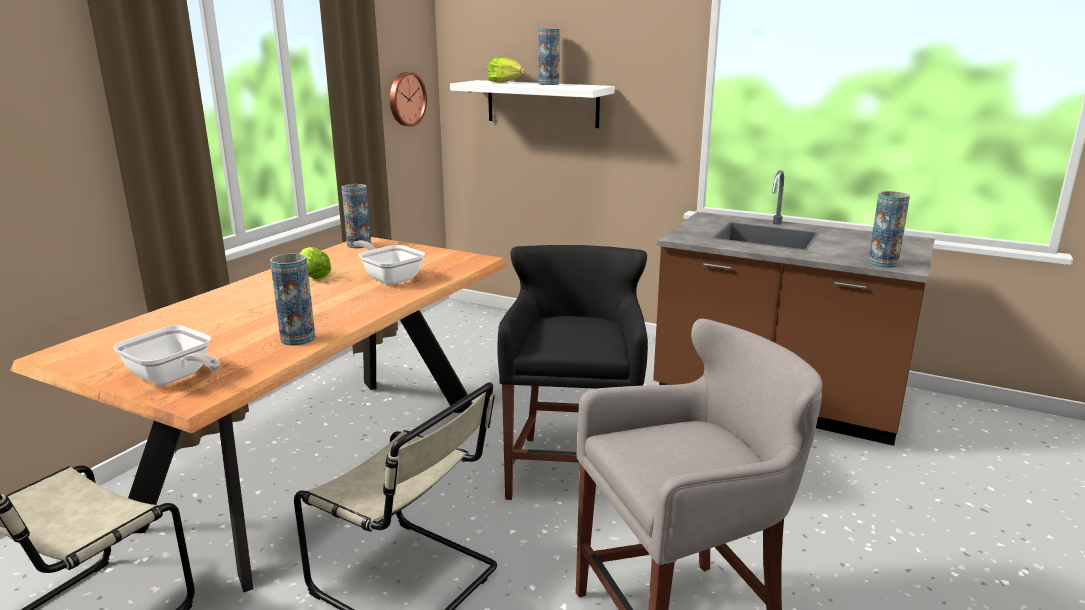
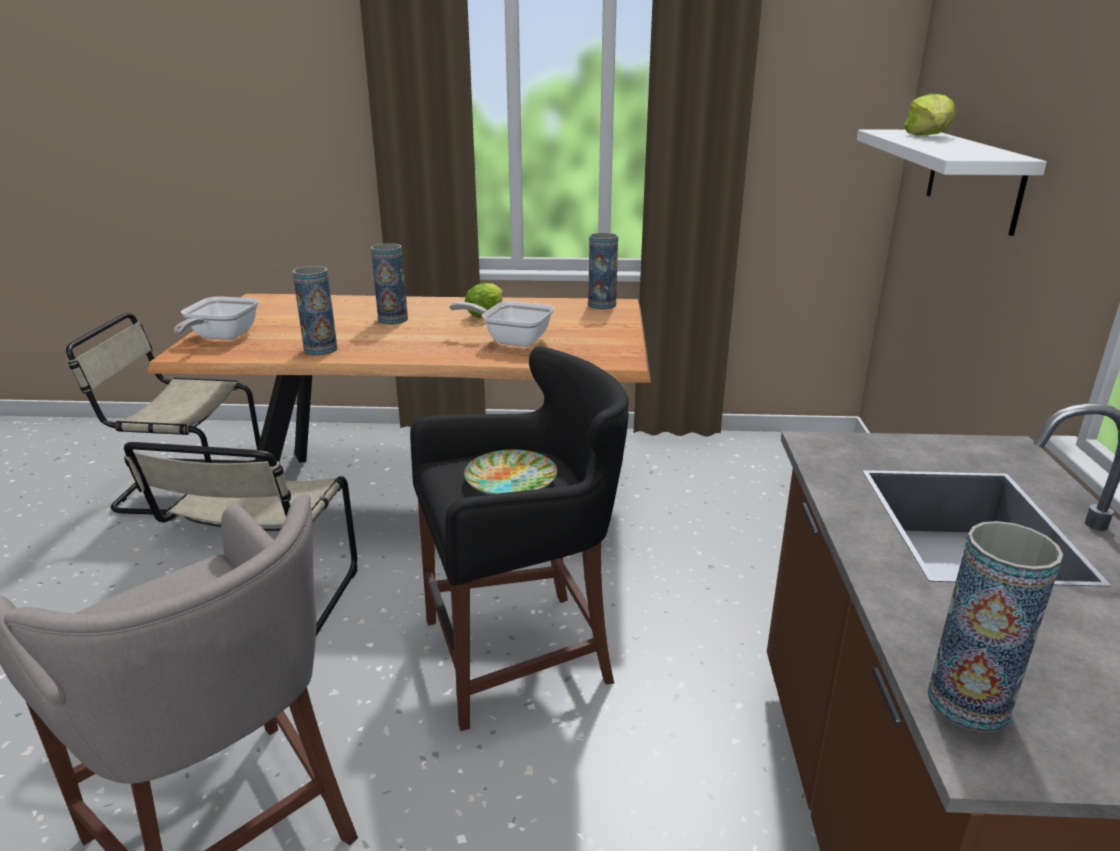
camera: 65 degrees right, 5 degrees up
frying pan [354,240,425,285] -> frying pan turned 90 degrees counterclockwise [449,301,554,347]
wall clock [390,72,427,126] -> none
vase [538,29,560,85] -> vase moved to [371,243,408,324]
none -> plate [464,450,557,495]

